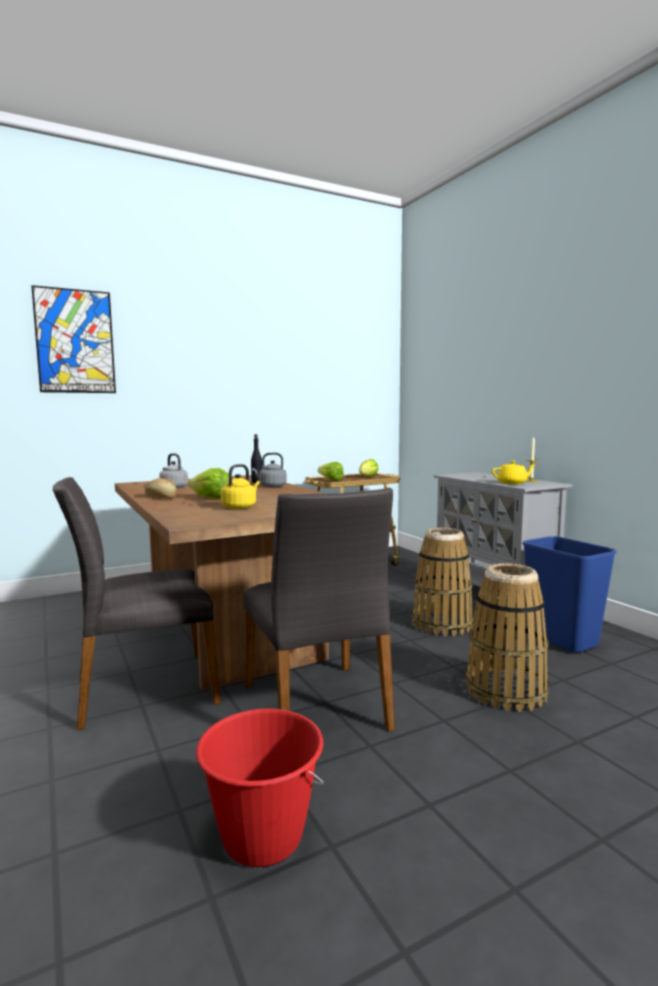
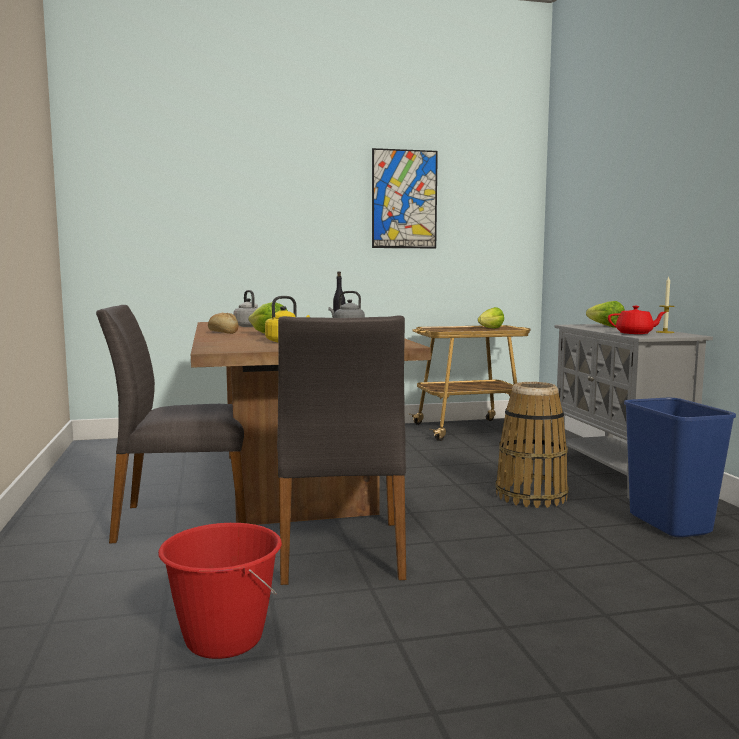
camera: 15 degrees right, 0 degrees up
picture [31,285,116,393] -> picture moved to [372,148,438,248]
lettuce [318,462,344,481] -> lettuce moved to [586,301,625,328]
basket [466,563,549,712] -> none
yellow teapot [492,461,535,484] -> red teapot [608,306,666,334]

